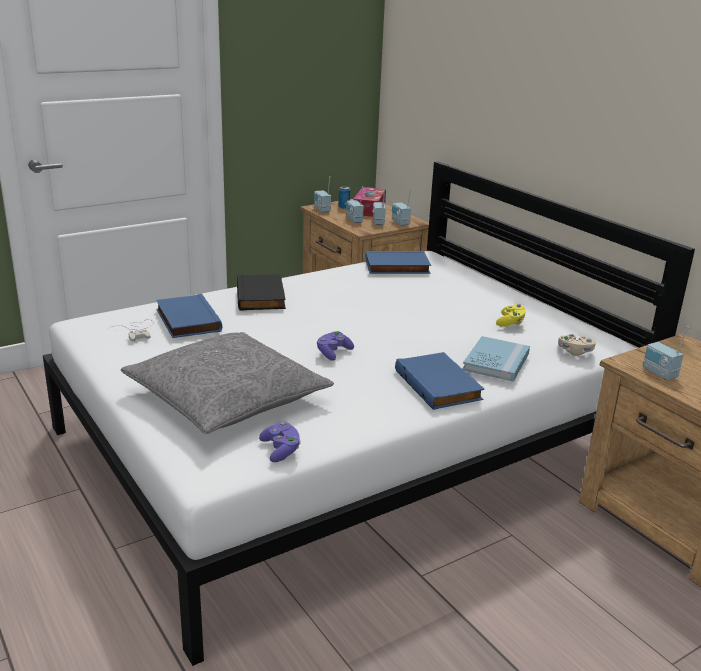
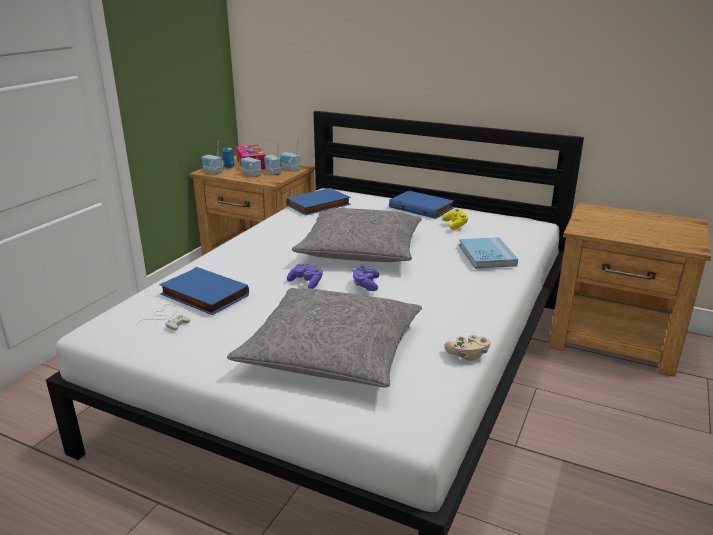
camera: 30 degrees left, 0 degrees up
black book [237,274,286,311] -> none
purple game controller [259,421,300,462] -> purple game controller moved to [287,263,323,289]
blue book [395,352,484,410] -> blue book moved to [389,191,454,219]
beige game controller [558,334,595,356] -> beige game controller moved to [444,335,491,361]
radio [643,326,689,380] -> none
none -> grey pillow [292,208,422,262]

